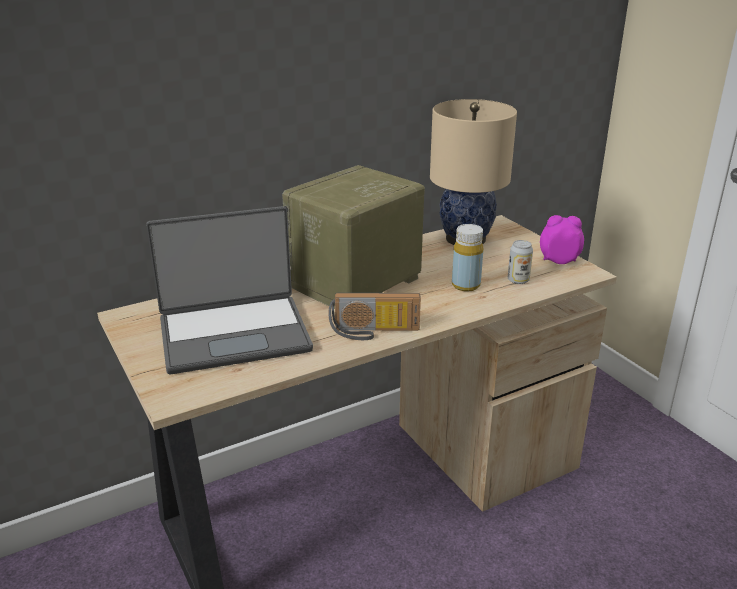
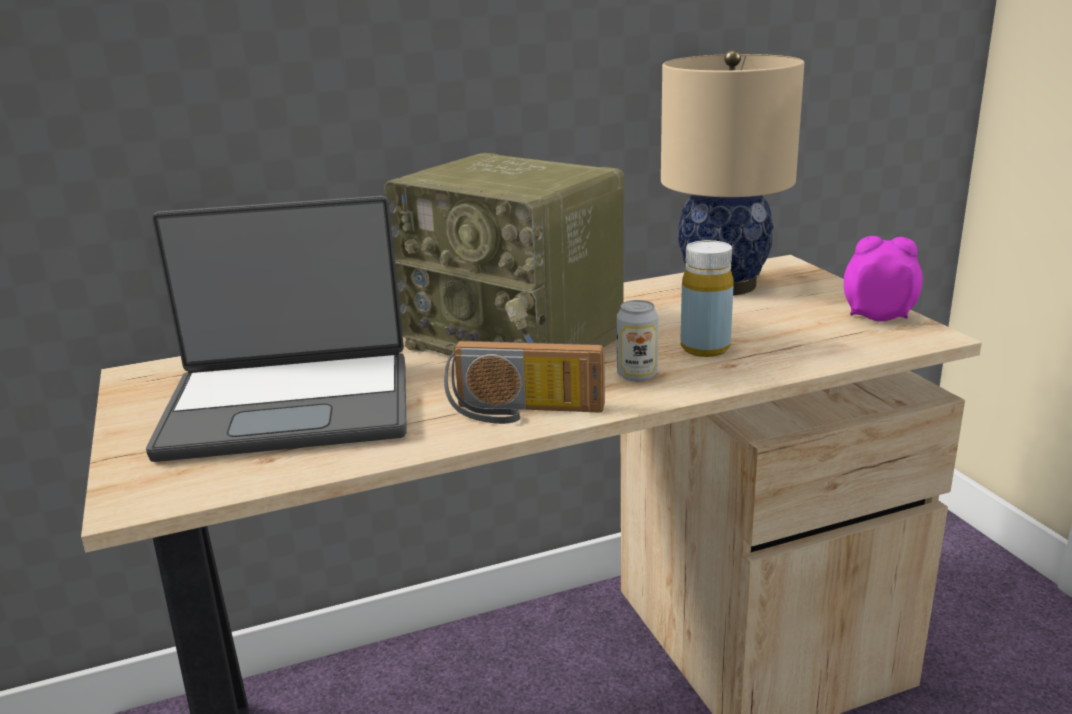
camera: 10 degrees right, 5 degrees down
radio [282,165,425,309] -> radio turned 105 degrees counterclockwise [384,153,625,357]
can [508,240,533,284] -> can moved to [617,300,658,382]

